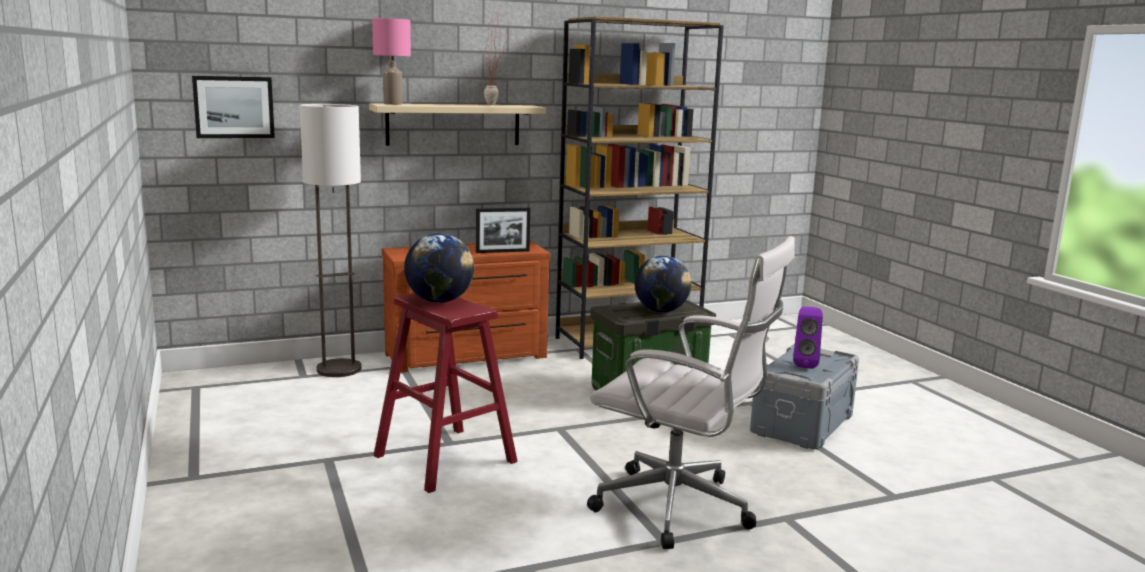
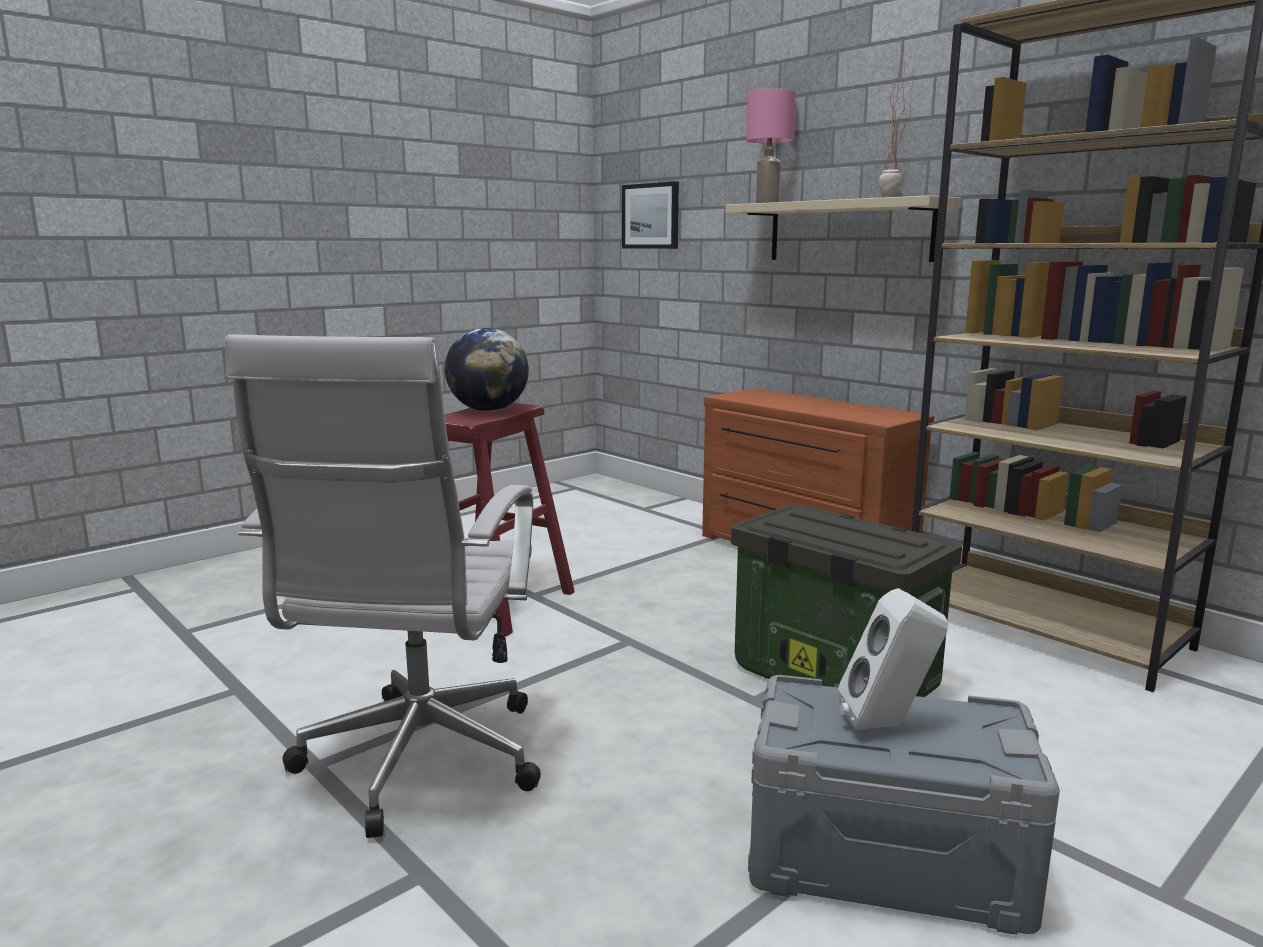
camera: 70 degrees right, 0 degrees up
floor lamp [300,104,362,377] -> none
picture frame [476,208,530,253] -> none
globe [634,256,691,312] -> none
purple speaker [793,307,823,369] -> white speaker [838,588,948,730]

